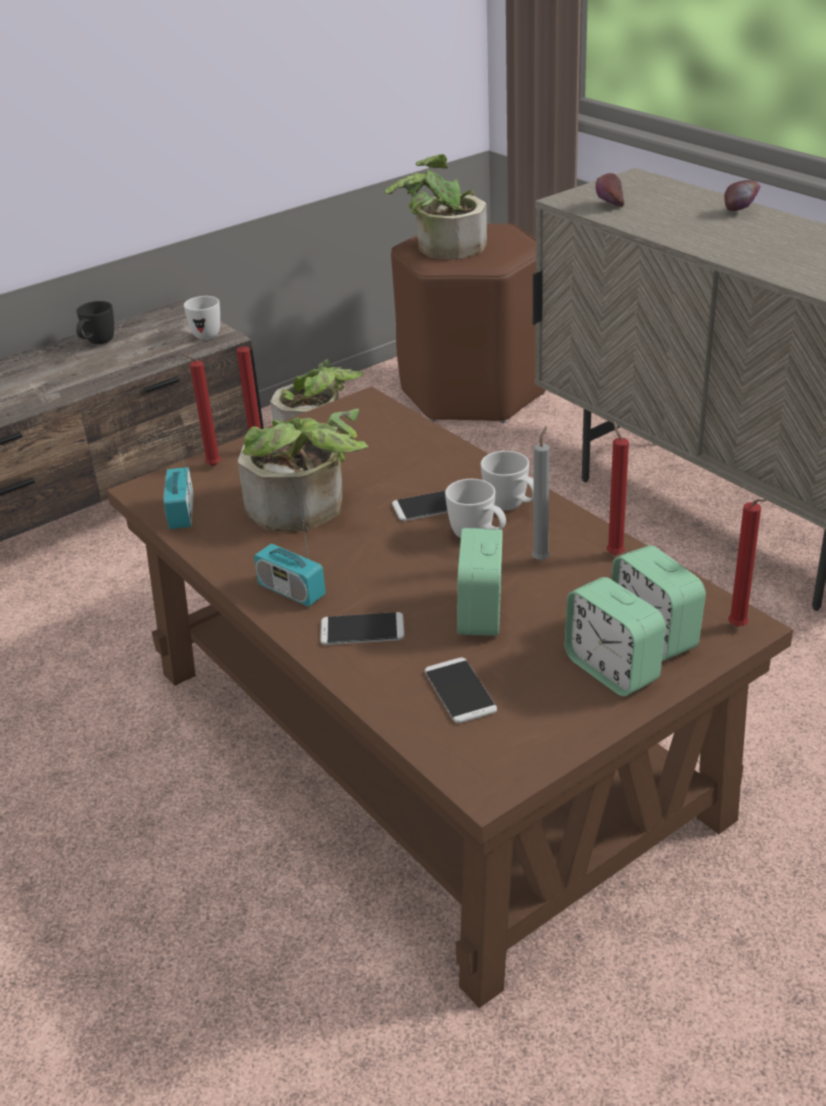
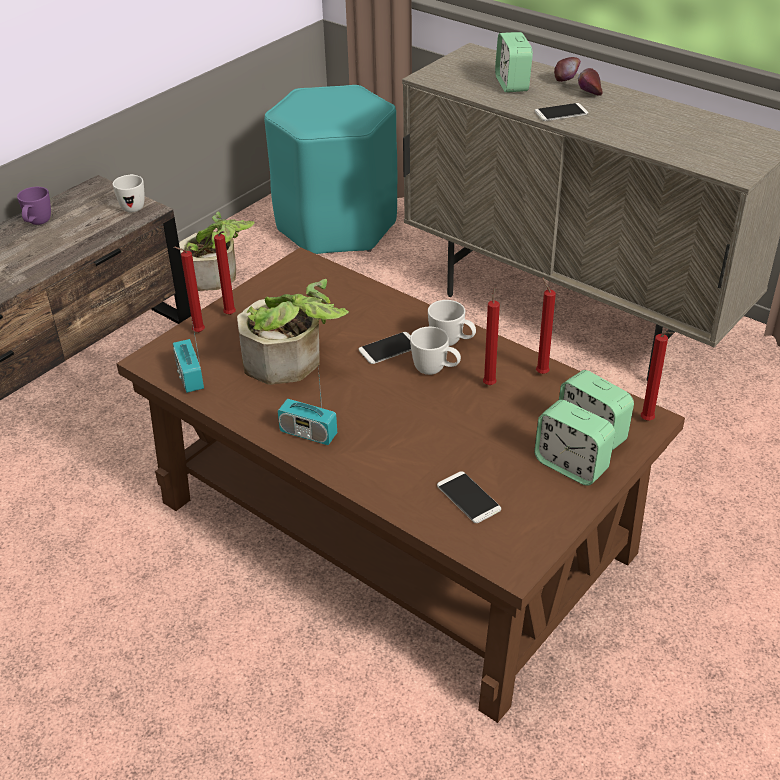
camera: 15 degrees left, 5 degrees up
black mug [76,301,114,344] -> purple mug [17,187,51,225]
phone [320,612,404,645] -> phone moved to [535,103,588,121]
potted plant [386,154,487,260] -> none
brown stool [391,224,546,423] -> turquoise stool [264,85,397,254]
alarm clock [457,528,503,636] -> alarm clock moved to [495,32,533,93]
grey candle [532,426,550,561] -> red candle [483,287,500,385]
apple [595,173,624,207] -> apple moved to [578,68,603,96]

